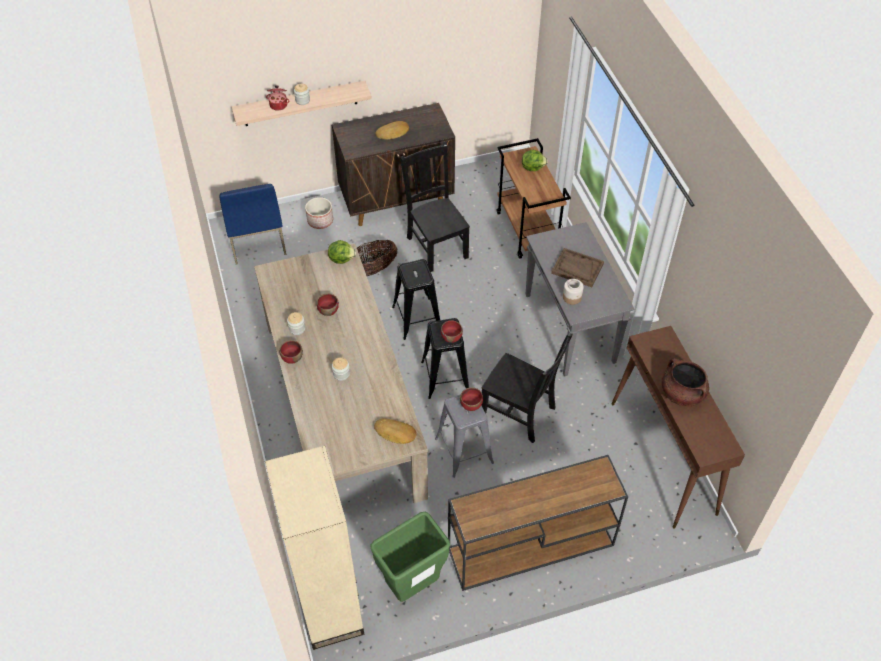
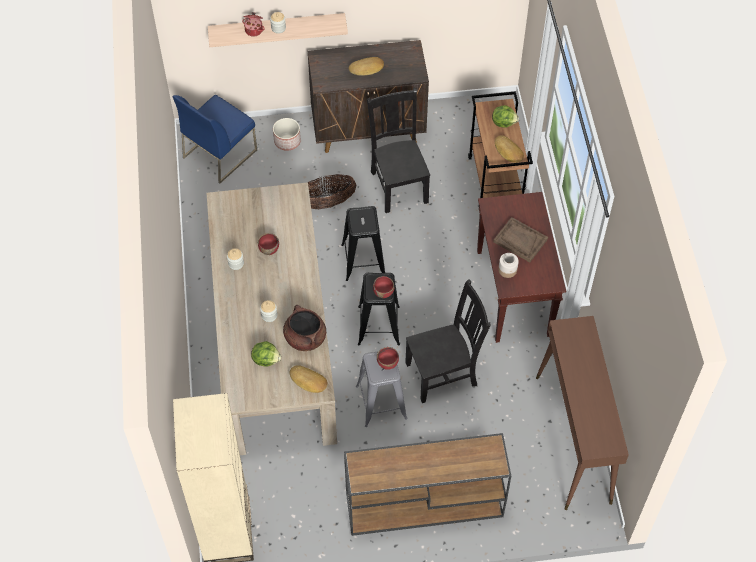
camera: 10 degrees right, 5 degrees up
blue chair [220,184,286,265] -> blue chair turned 45 degrees clockwise [172,95,257,184]
red bowl [279,340,303,364] -> none
lettuce [328,240,356,264] -> lettuce moved to [251,341,281,367]
green trash can [370,512,450,602] -> none
black chair [481,333,573,443] -> black chair turned 60 degrees counterclockwise [405,279,491,403]
grey console table [526,222,634,377] -> brown console table [477,192,566,343]
brown cooking pot [662,358,709,407] -> brown cooking pot moved to [283,305,326,351]
none -> bread [495,135,524,163]

